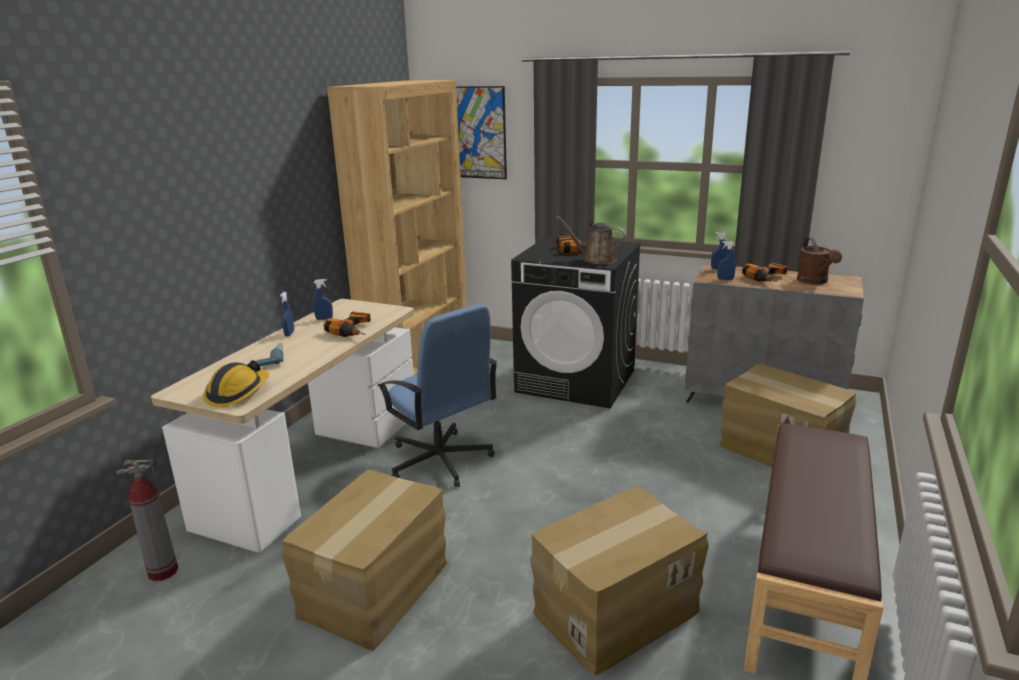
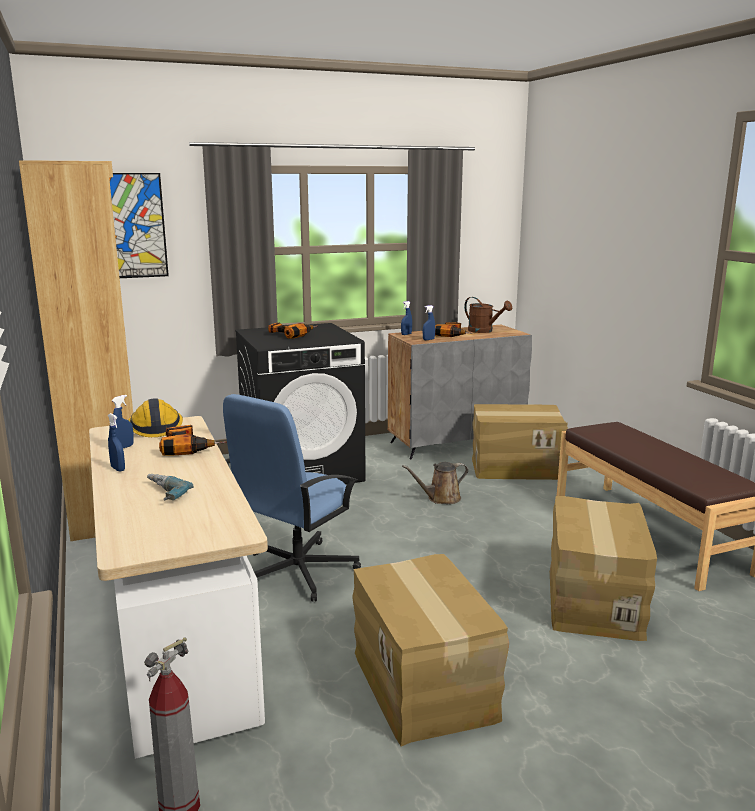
camera: 45 degrees left, 5 degrees down
hard hat [203,360,269,407] -> hard hat moved to [128,398,183,437]
blue office chair [377,304,498,487] -> blue office chair turned 120 degrees clockwise [223,394,361,602]
brown watering can [556,216,626,265] -> brown watering can moved to [402,462,468,504]

